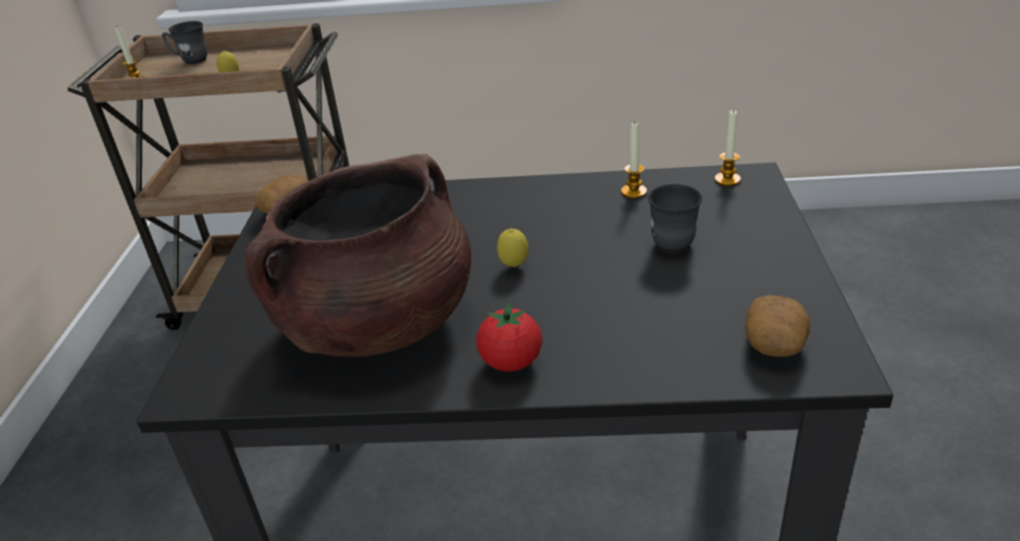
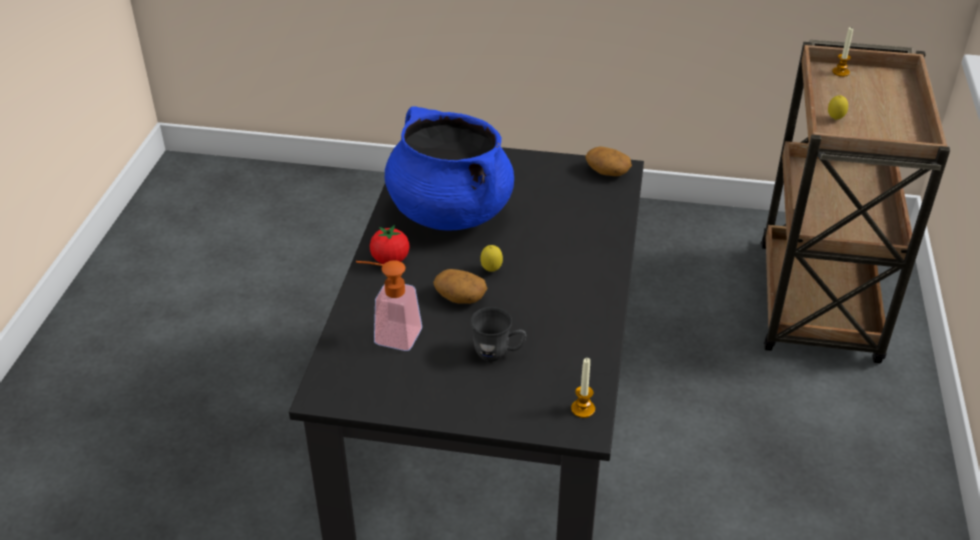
camera: 95 degrees right, 5 degrees up
grey mug [162,21,207,64] -> none
brown cooking pot [245,154,471,357] -> blue cooking pot [385,106,514,231]
candle [621,122,647,199] -> none
potato [745,295,810,357] -> potato moved to [433,269,488,304]
none -> soap dispenser [356,260,422,351]

